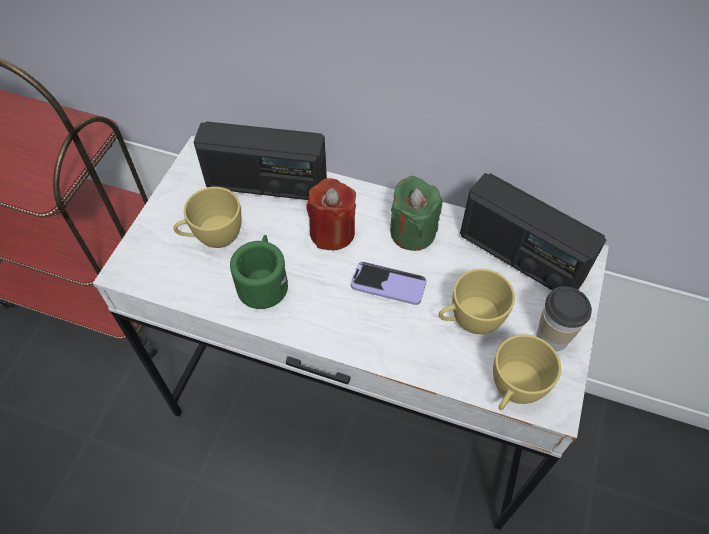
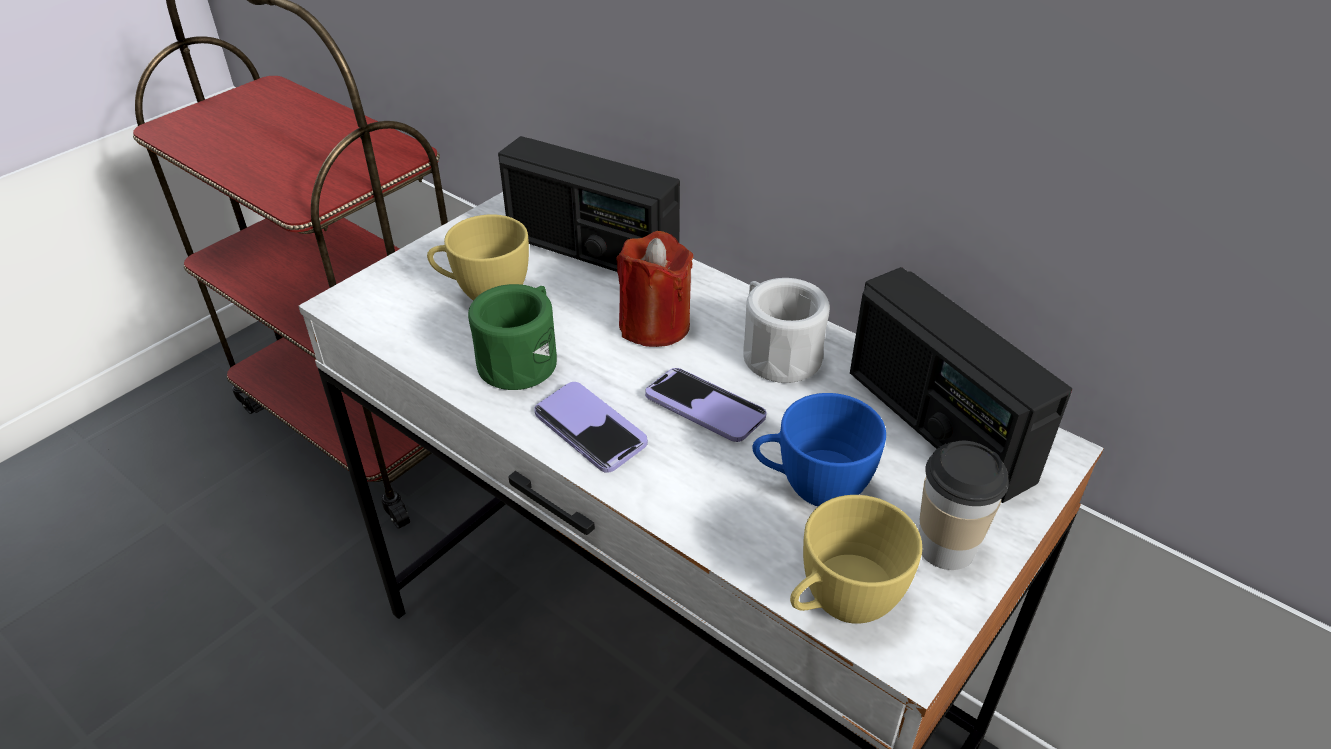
camera: 20 degrees right, 15 degrees down
green candle [390,176,442,251] -> white mug [743,278,830,383]
yellow cup [439,269,515,334] -> blue cup [752,393,886,506]
none -> phone [534,382,648,473]

